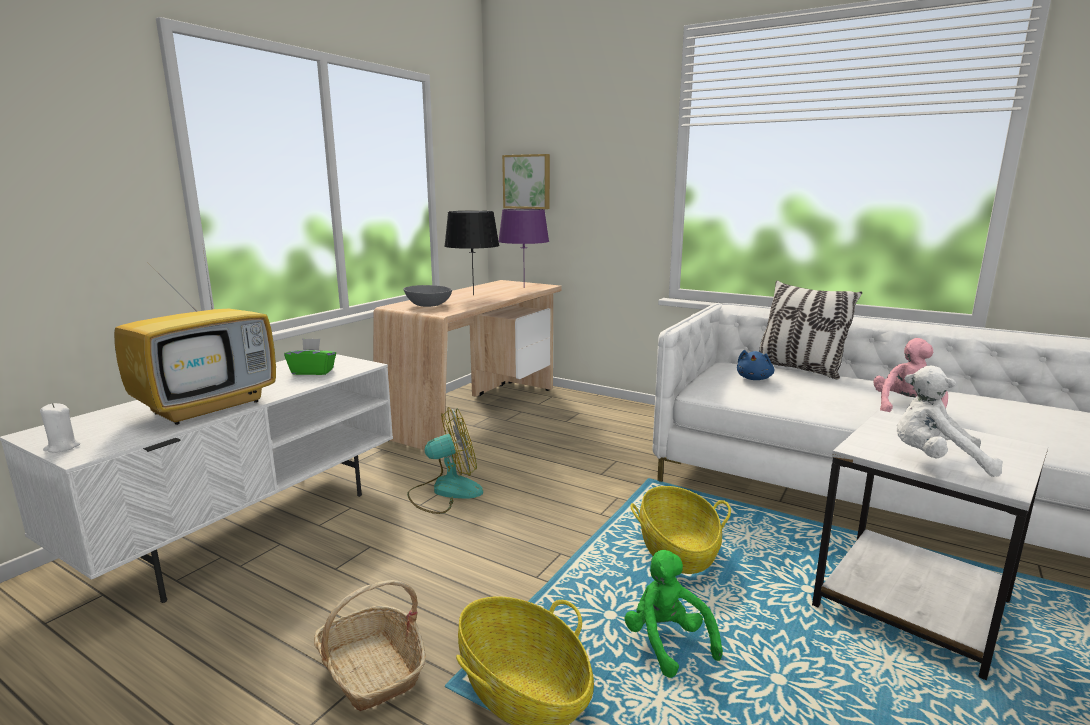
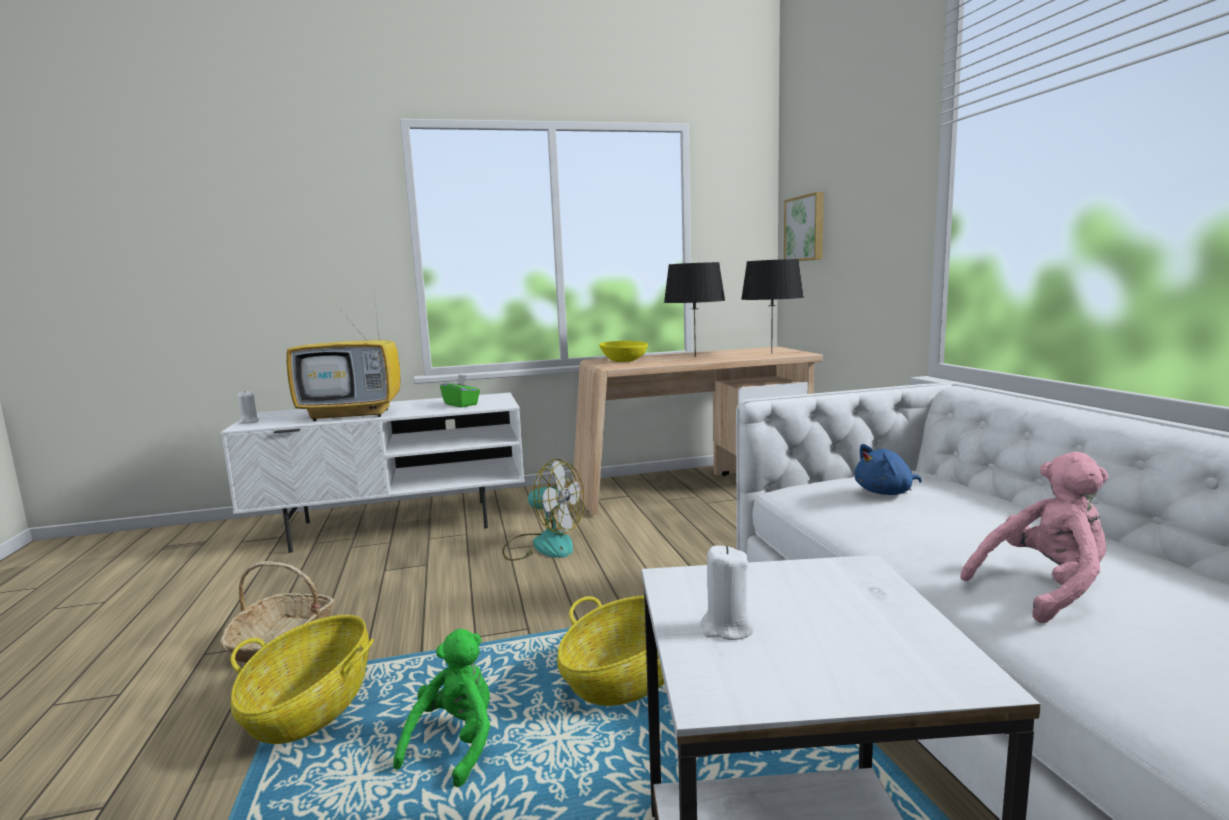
camera: 45 degrees right, 5 degrees down
grey bowl [404,285,452,307] -> yellow bowl [599,341,648,362]
purple table lamp [499,209,549,288] -> black table lamp [741,259,804,354]
pillow [759,280,862,380] -> none
white plush toy [897,365,1003,477] -> white candle [700,545,754,640]

